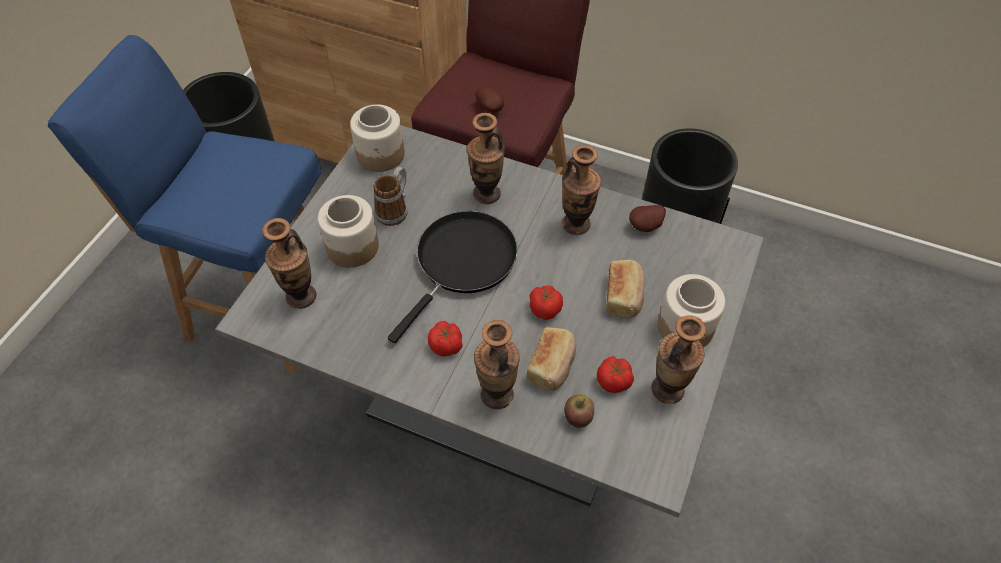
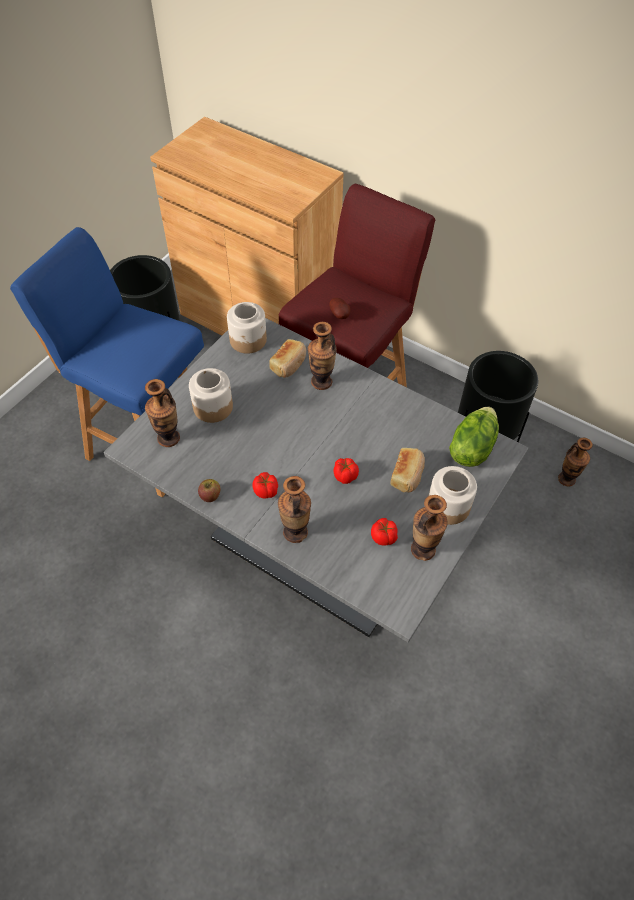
camera: 10 degrees right, 0 degrees up
mug [373,167,407,226] -> none
black frying pan [388,211,518,343] -> none
bread [527,327,576,391] -> bread moved to [269,339,306,378]
vase [562,145,601,235] -> vase moved to [558,438,593,487]
apple [564,394,594,428] -> apple moved to [198,479,221,502]
potato [629,205,666,232] -> none
none -> lettuce [449,407,499,467]

